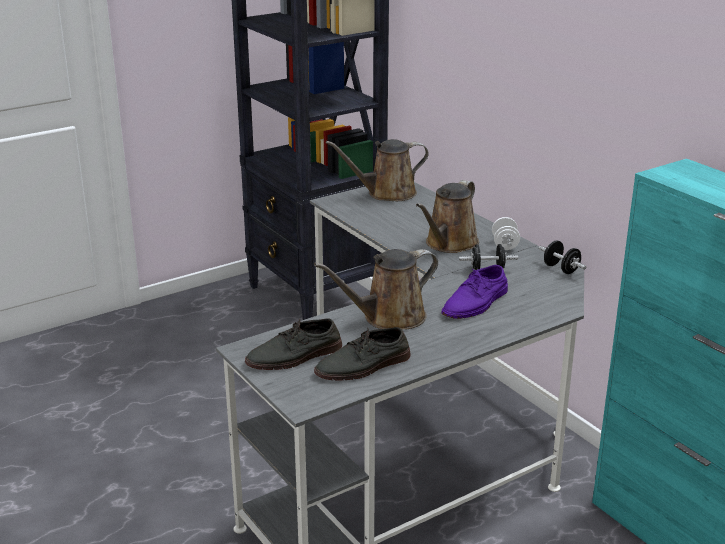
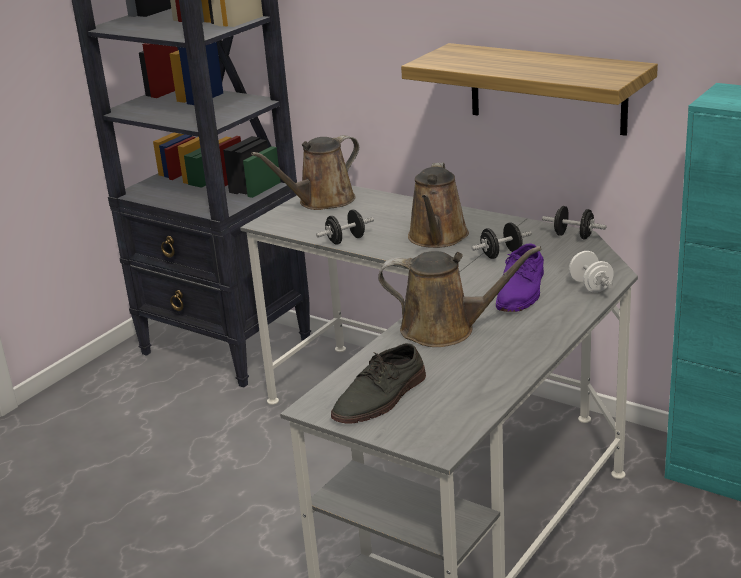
camera: 20 degrees left, 0 degrees up
brown watering can [314,249,438,330] -> brown watering can turned 120 degrees counterclockwise [378,246,541,347]
grey shoe [314,327,411,380] -> none
white dumbbell [492,217,520,250] -> white dumbbell moved to [569,251,614,293]
none -> black dumbbell [316,210,374,245]
none -> shelf [401,43,658,136]

